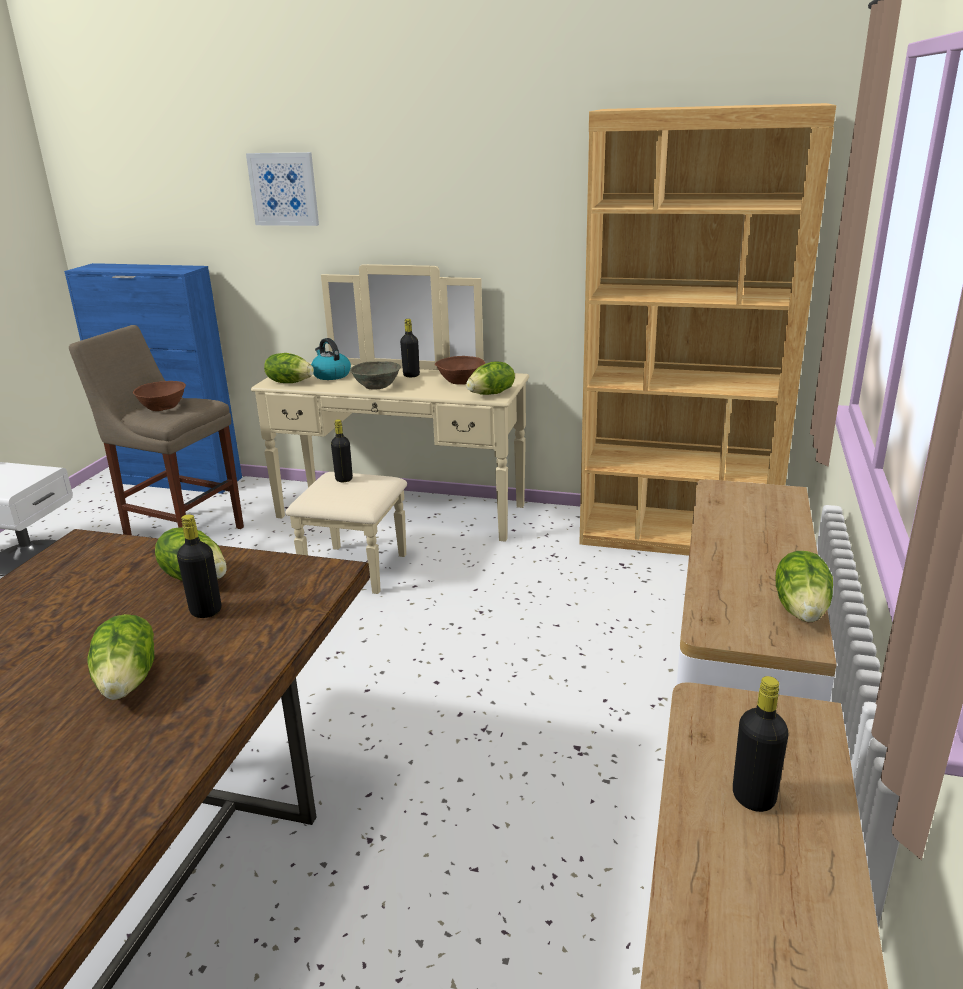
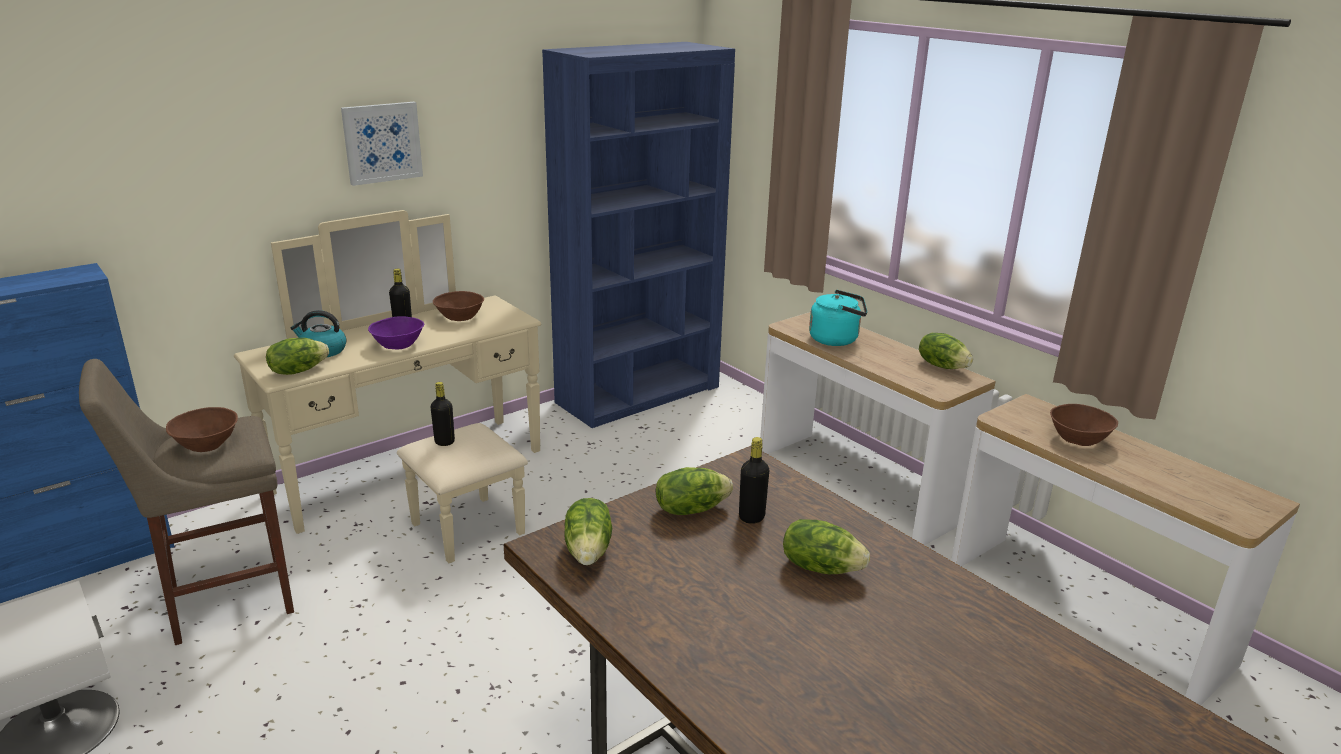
camera: 55 degrees left, 0 degrees up
picture [246,152,319,226] -> picture moved to [341,102,423,186]
grey bowl [350,361,401,390] -> purple bowl [368,316,424,350]
lettuce [466,361,515,395] -> lettuce moved to [564,498,612,566]
brown bookcase [579,103,836,556] -> blue bookcase [542,42,735,428]
black bottle [733,676,789,812] -> brown bowl [1050,404,1118,446]
none -> turquoise kettle [809,290,867,346]

